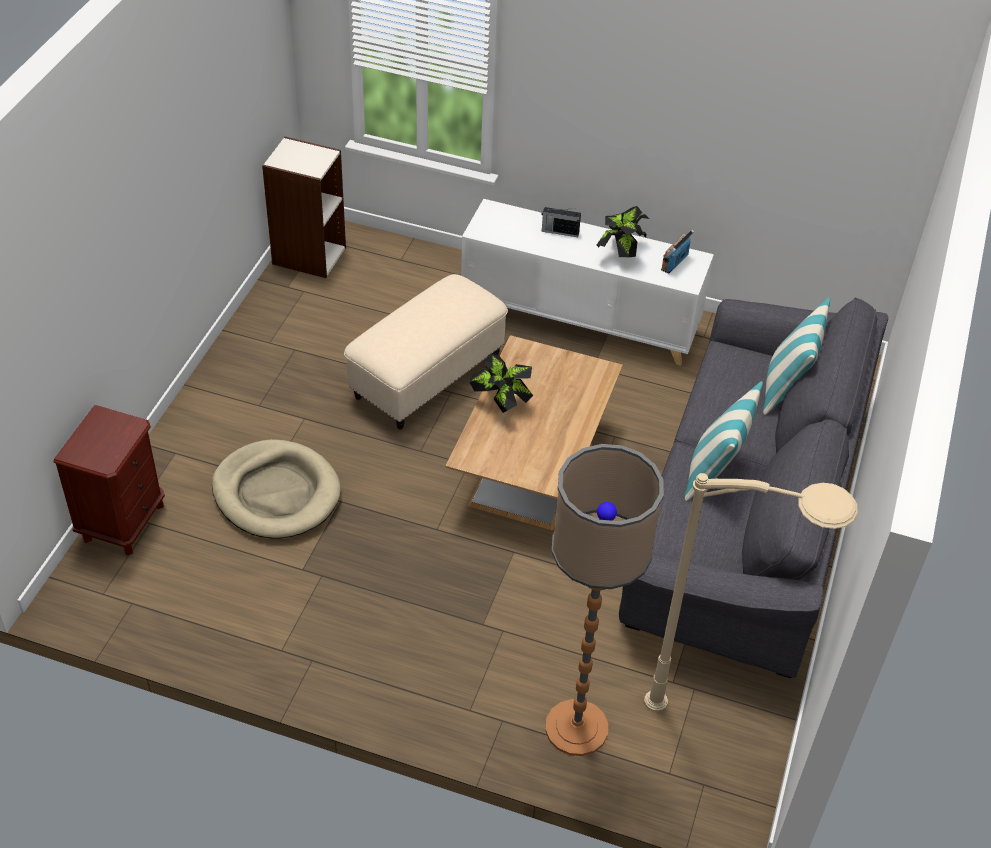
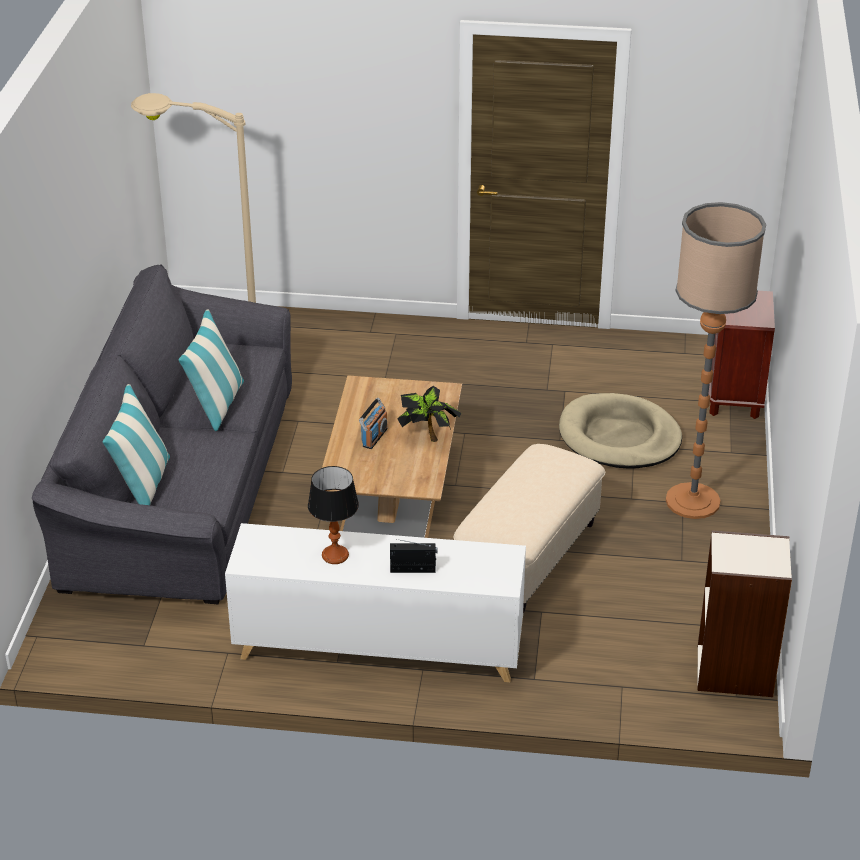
camera: 170 degrees right, 10 degrees down
floor lamp [545,444,664,756] -> floor lamp moved to [666,202,766,519]
potted plant [597,206,650,257] -> table lamp [308,466,359,564]
radio [661,230,694,274] -> radio moved to [359,398,388,449]

